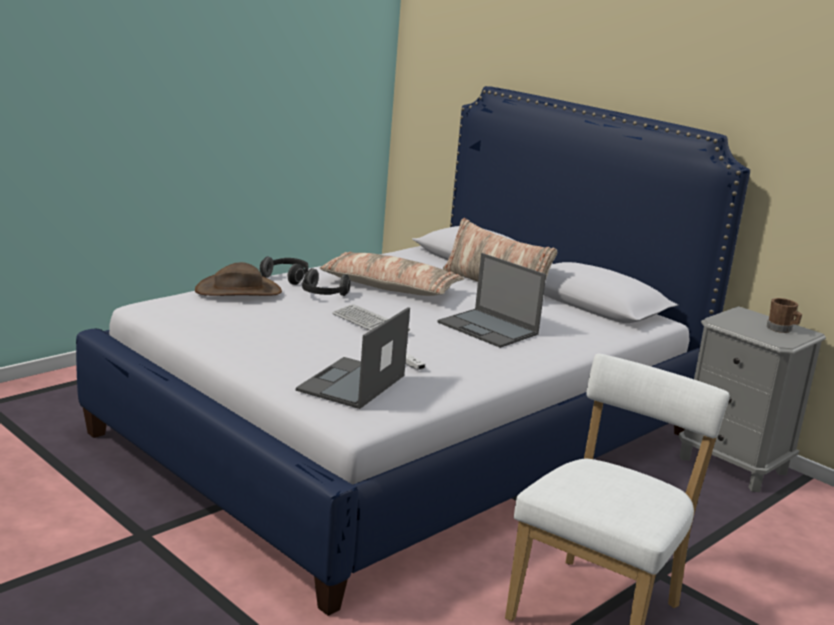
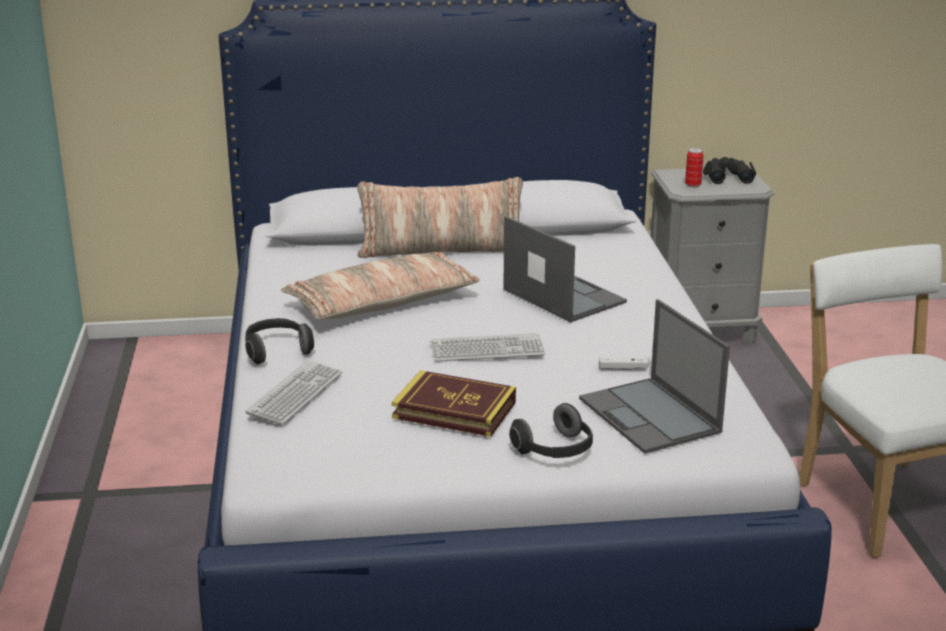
camera: 50 degrees left, 5 degrees up
brown hat [195,262,282,296] -> keyboard [246,360,342,425]
headphones [302,268,351,296] -> headphones moved to [509,403,593,458]
laptop [437,253,546,348] -> laptop turned 120 degrees counterclockwise [503,216,627,322]
brown mug [767,298,802,333] -> black binoculars [703,157,757,184]
none -> book [392,370,516,437]
none -> can [685,148,704,187]

